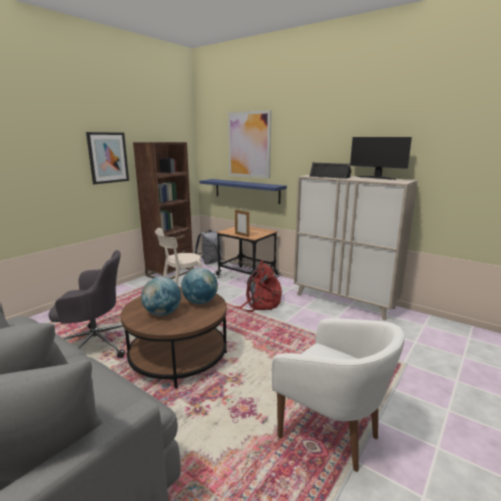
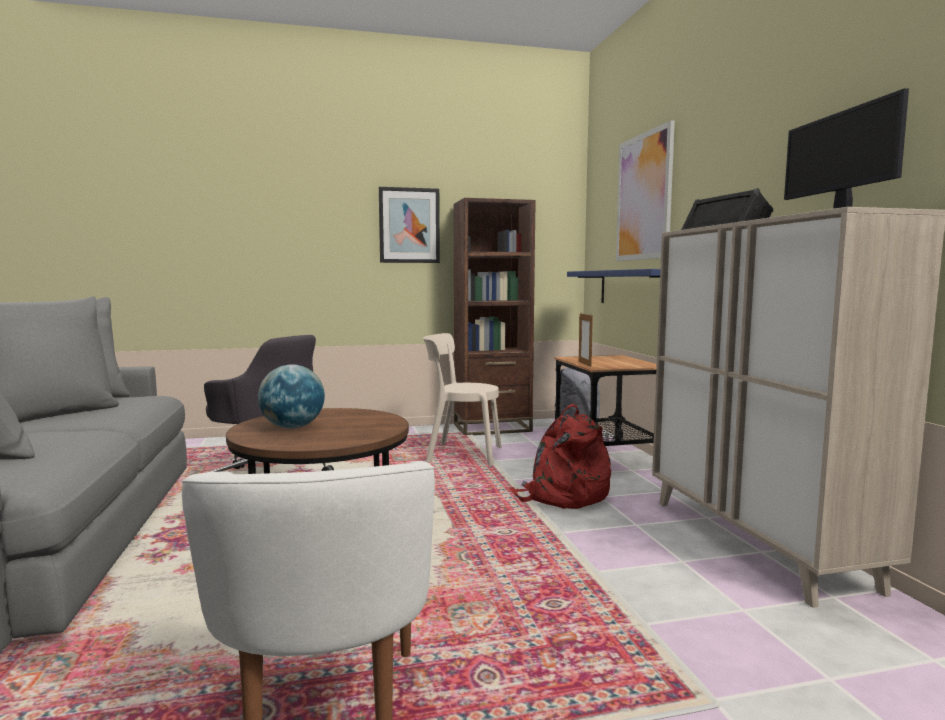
camera: 40 degrees right, 10 degrees down
globe [181,268,218,304] -> none

